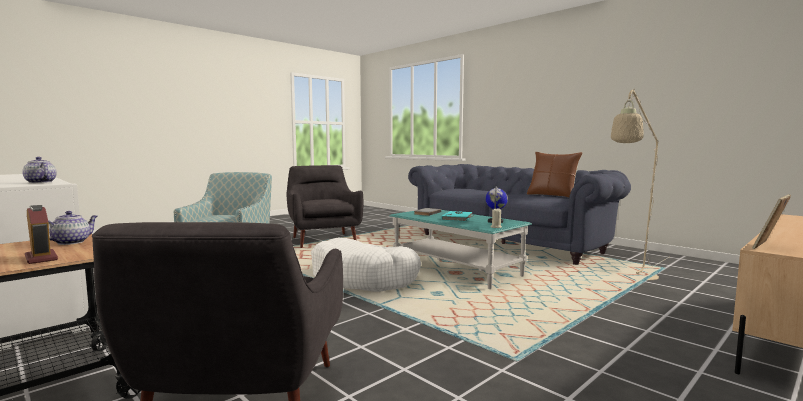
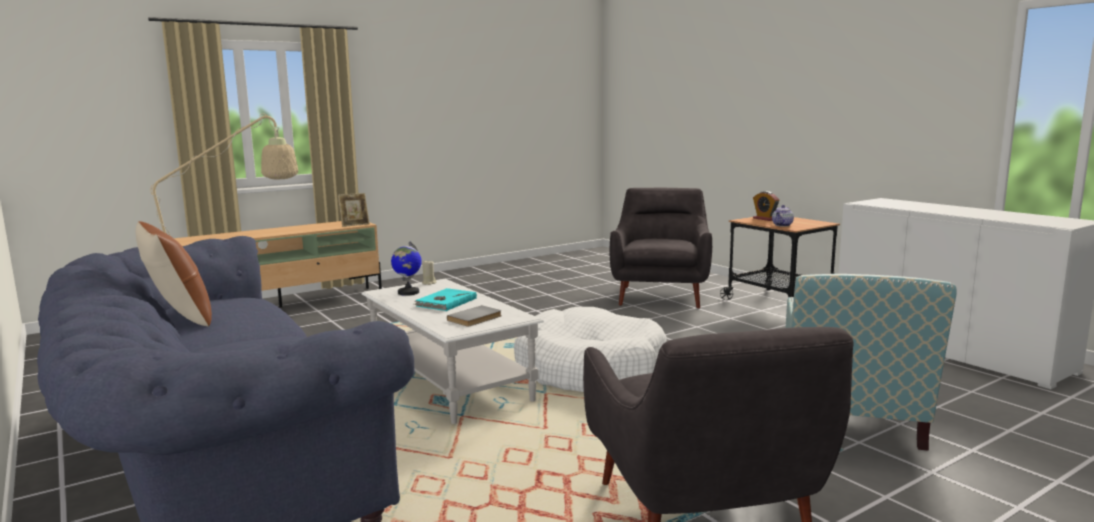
camera: 170 degrees left, 5 degrees up
teapot [22,157,57,183] -> none
turquoise coffee table [389,210,532,289] -> white coffee table [361,279,544,424]

